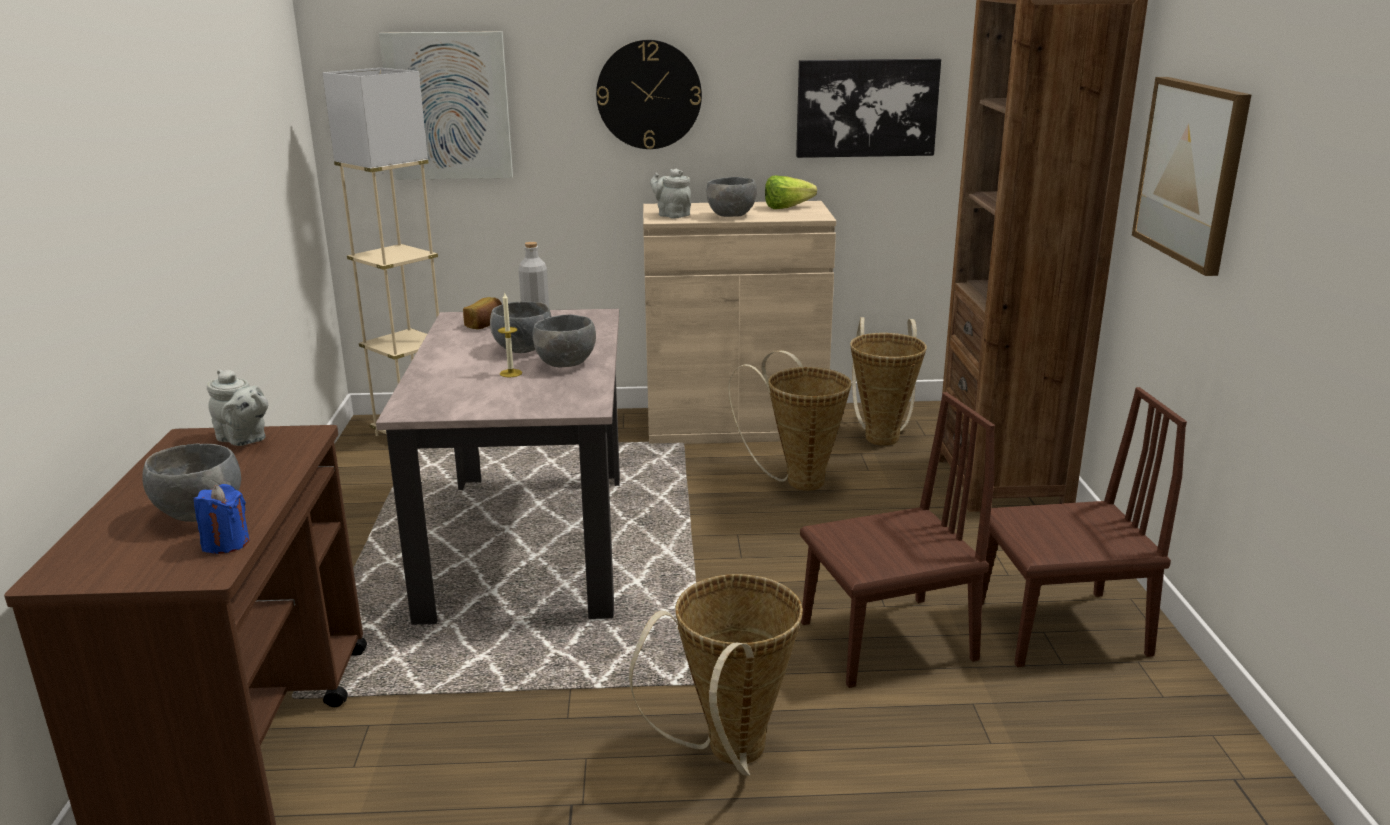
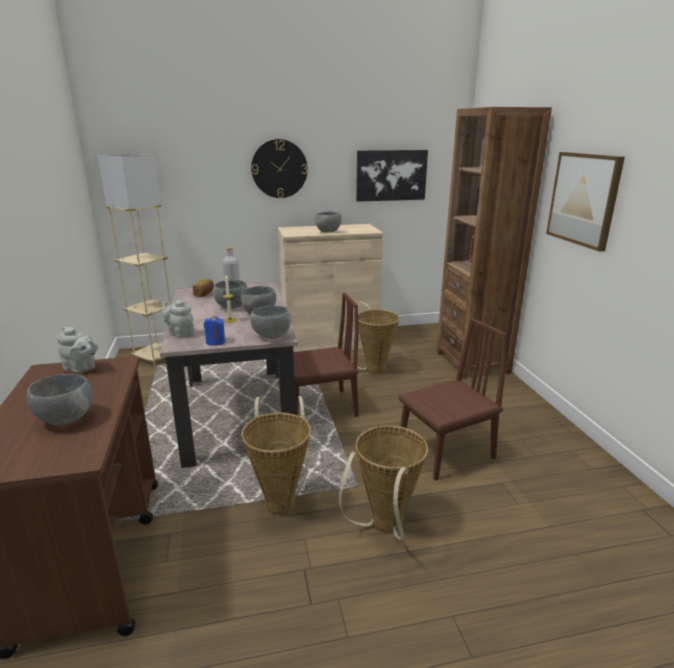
camera: 10 degrees left, 0 degrees up
blue candle [194,484,250,554] -> blue candle moved to [204,316,225,346]
picture [379,31,513,180] -> none
grey teapot [650,169,691,218] -> grey teapot moved to [161,300,194,338]
lettuce [765,175,817,209] -> none
basket [850,317,927,446] -> basket moved to [241,396,311,515]
brown chair [980,387,1187,667] -> brown chair moved to [293,292,359,417]
none -> grey bowl [250,306,291,339]

